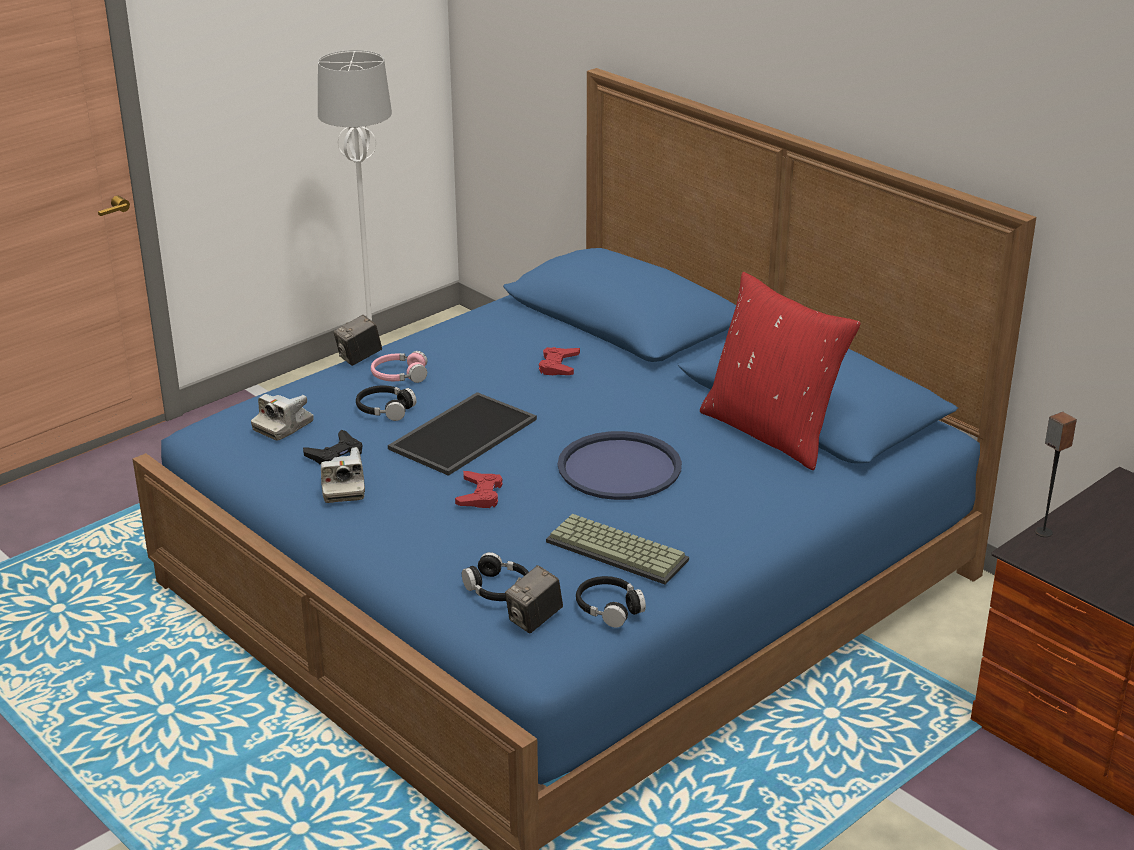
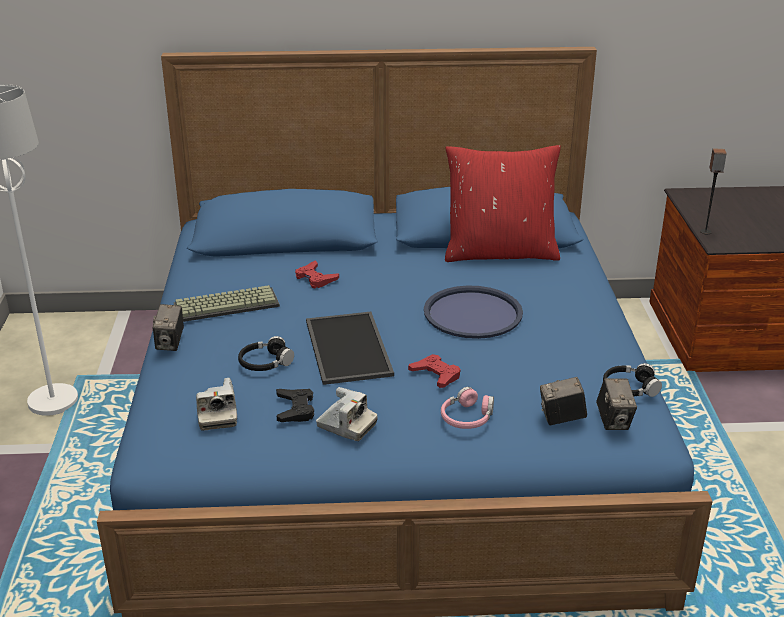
camera: 50 degrees left, 0 degrees up
pink headphones [371,351,427,383] -> pink headphones moved to [441,387,494,429]
black headphones [462,552,529,601] -> camera [540,377,587,425]
keyboard [546,514,689,585] -> keyboard moved to [174,285,280,322]

